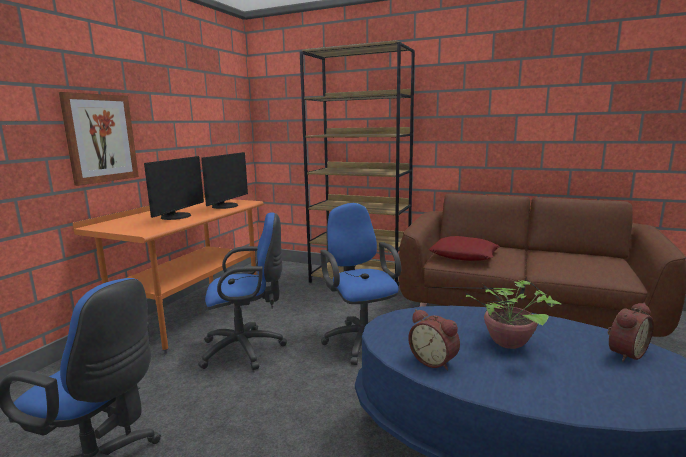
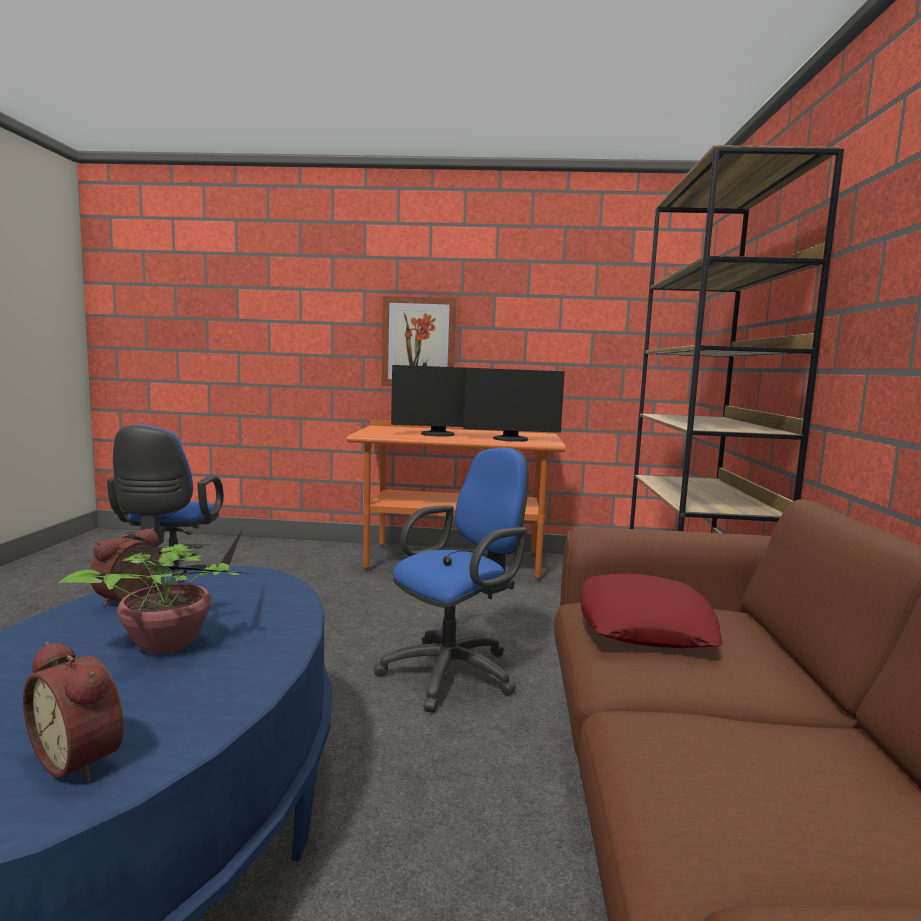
camera: 70 degrees right, 5 degrees down
blue office chair [198,212,287,370] -> none

